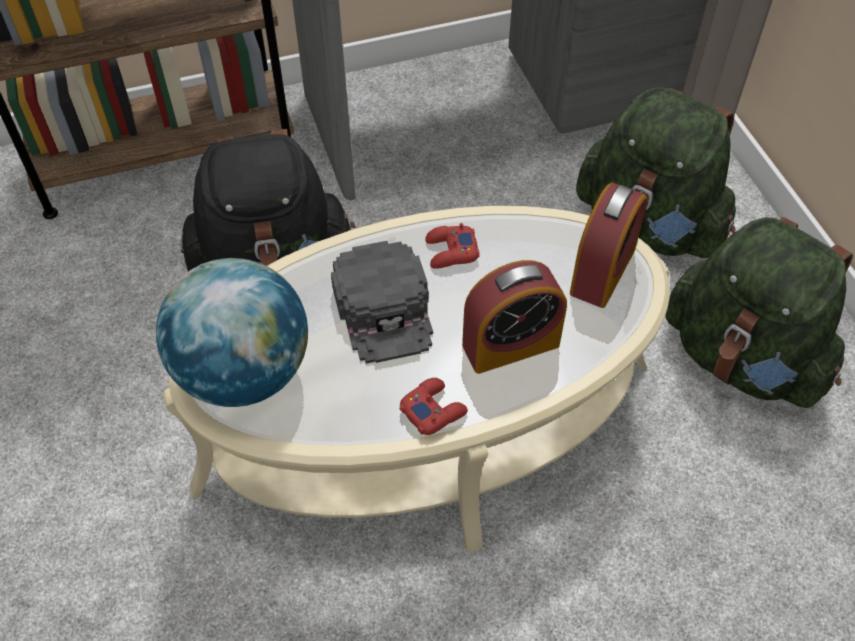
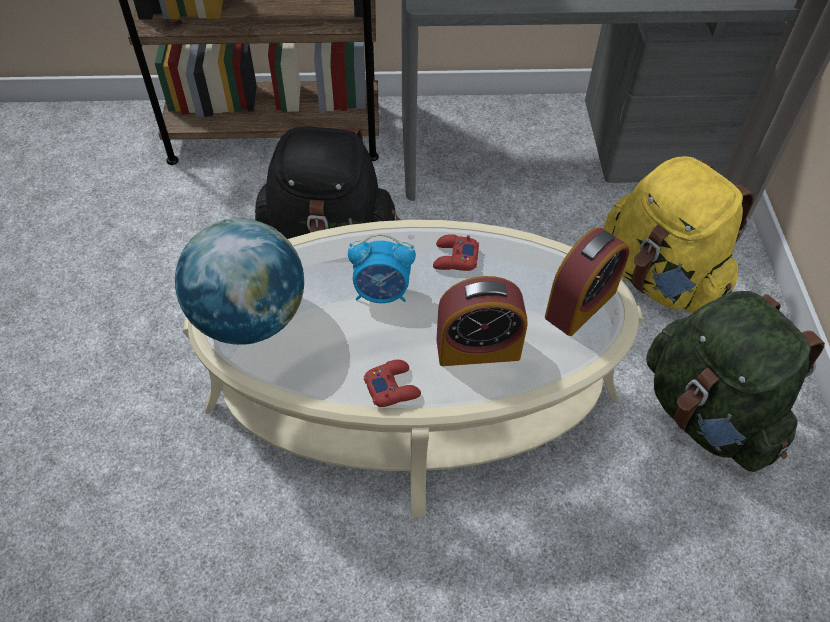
camera: 15 degrees right, 0 degrees up
black cap [331,241,433,364] -> alarm clock [348,233,416,303]
green backpack [576,87,736,258] -> yellow backpack [603,156,754,313]

